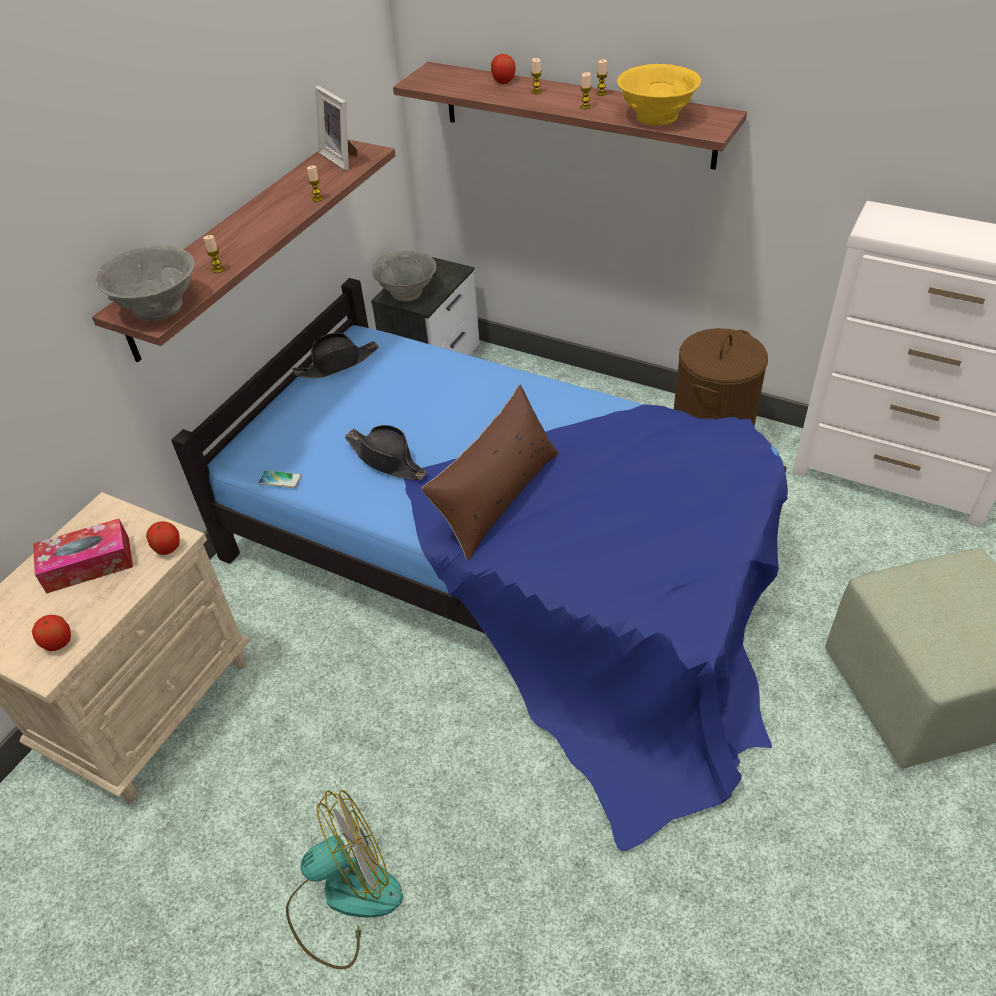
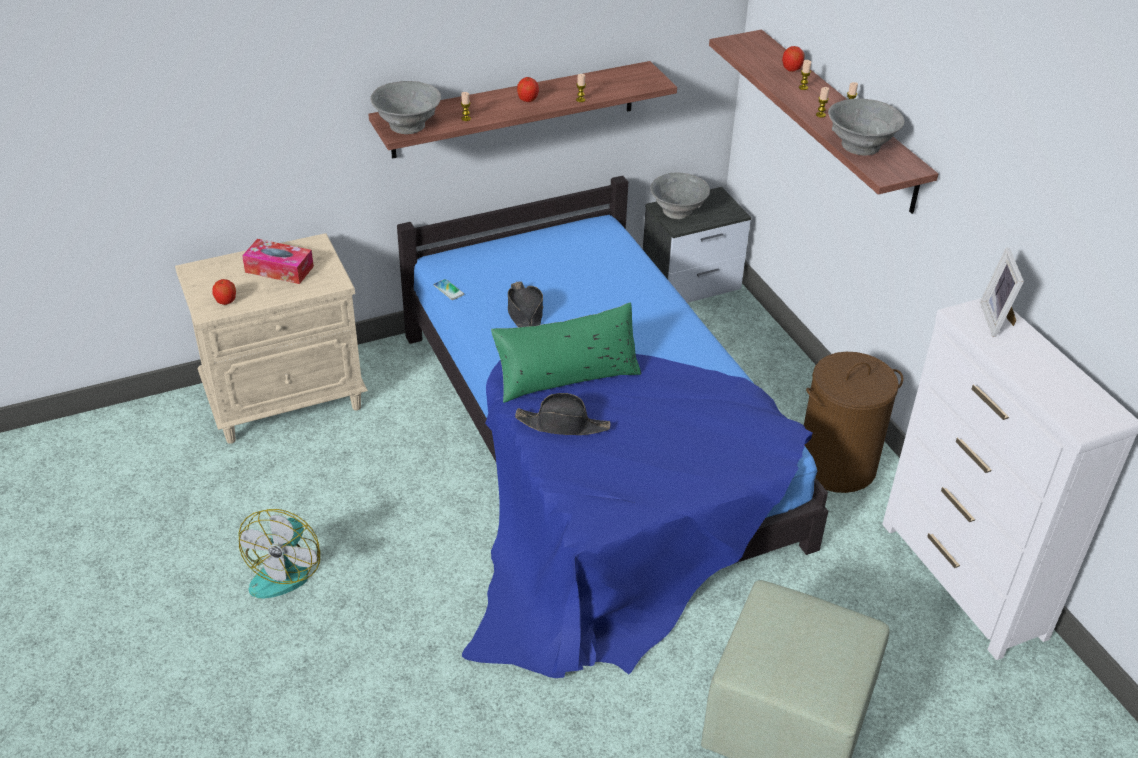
camera: 35 degrees right, 5 degrees down
apple [146,521,180,555] -> apple moved to [517,77,539,102]
fan [286,790,403,970] -> fan turned 90 degrees clockwise [239,509,320,598]
black hat [292,333,379,378] -> black hat moved to [515,393,610,435]
picture frame [315,86,357,171] -> picture frame moved to [980,248,1024,337]
brown pillow [421,385,558,561] -> green pillow [491,302,641,403]
yellow bowl [617,64,701,125] -> grey bowl [828,98,905,156]

